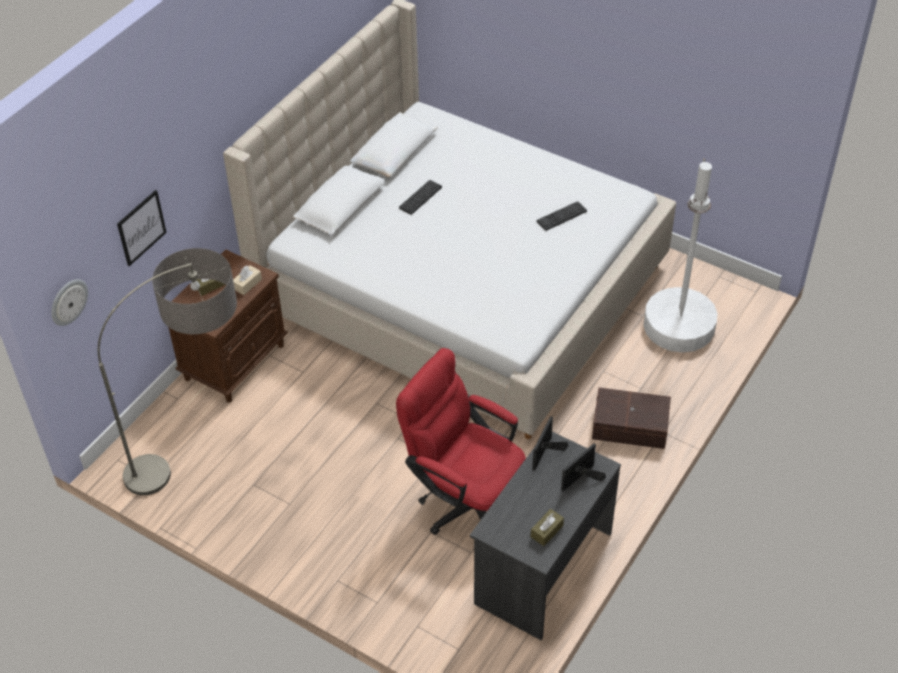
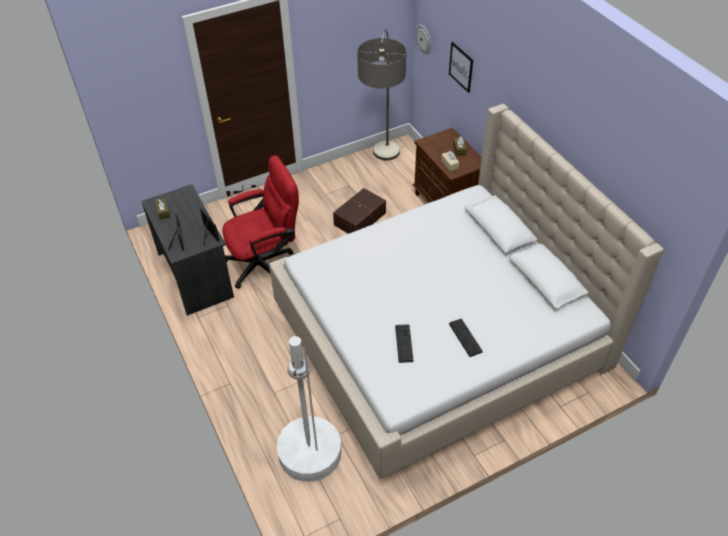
camera: 120 degrees right, 0 degrees up
keyboard [399,180,442,215] -> keyboard moved to [449,319,483,357]
brown storage box [592,387,671,449] -> brown storage box moved to [333,188,386,234]

